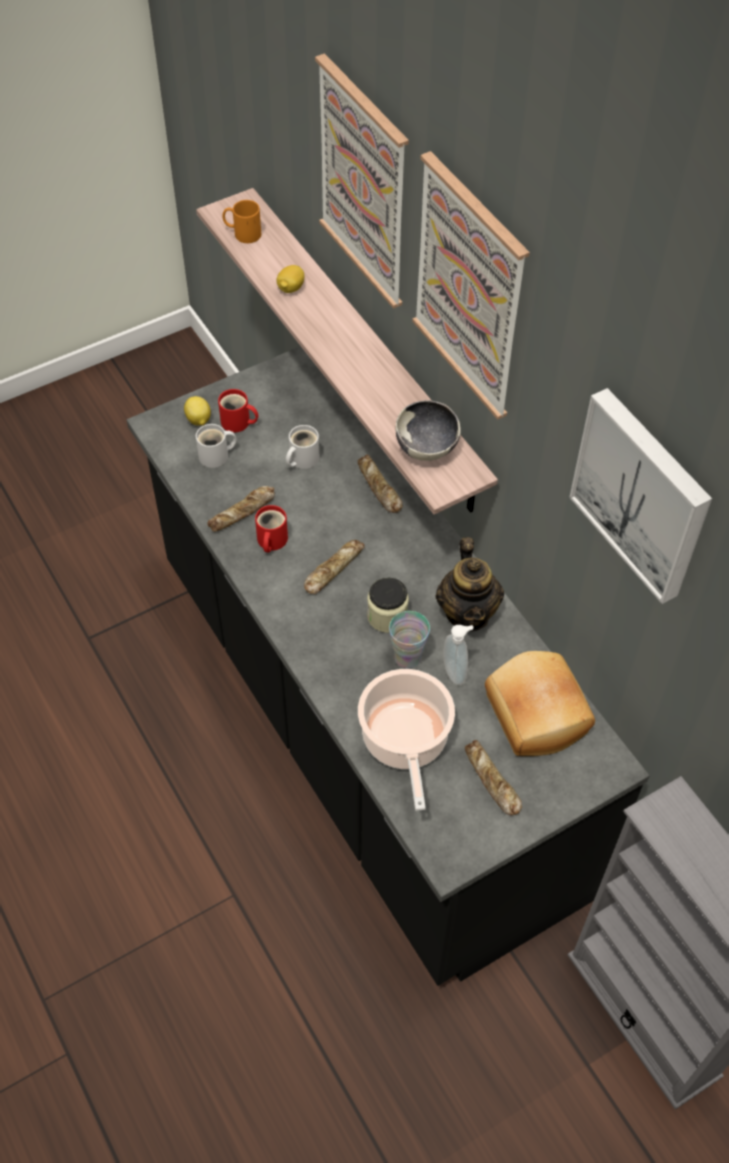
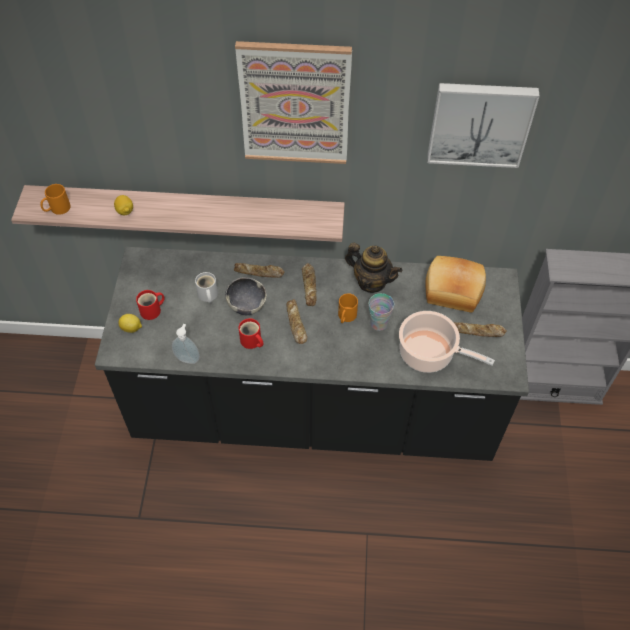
camera: 55 degrees left, 0 degrees up
white mug [196,424,237,468] -> none
bread [208,486,275,532] -> bread moved to [302,263,317,306]
picture [315,53,409,309] -> none
jar [367,578,409,633] -> orange mug [338,293,358,323]
bowl [396,400,461,461] -> bowl moved to [225,277,267,315]
soap dispenser [443,625,474,685] -> soap dispenser moved to [172,324,200,364]

